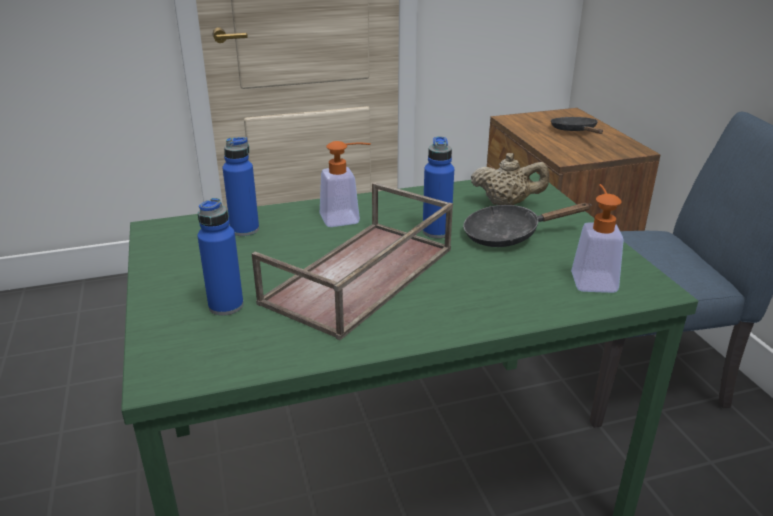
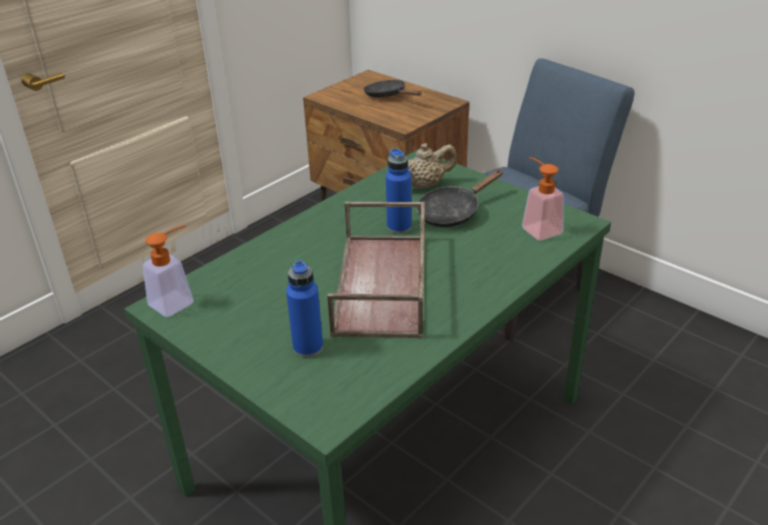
camera: 30 degrees left, 5 degrees up
blue bottle [223,137,259,236] -> none
soap dispenser [320,141,371,227] -> soap dispenser moved to [143,225,194,317]

